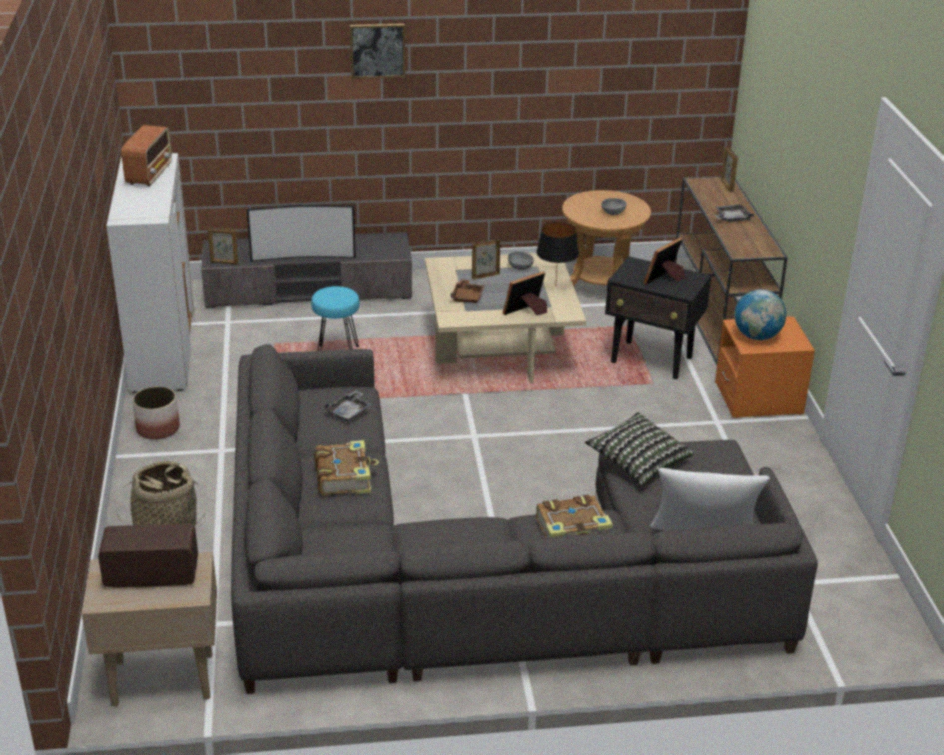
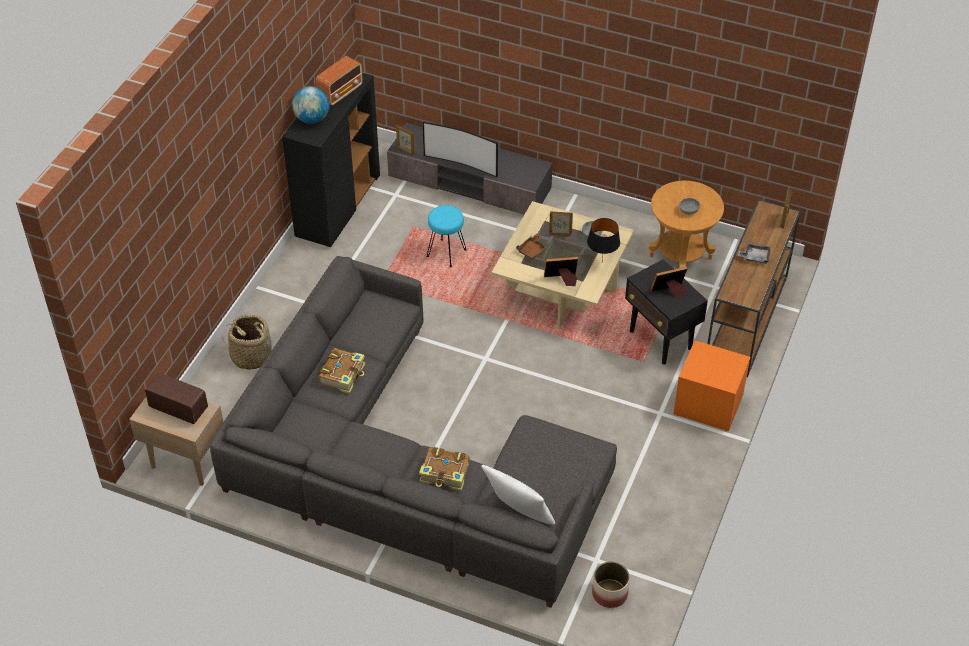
camera: 30 degrees right, 15 degrees up
white cabinet [106,153,194,393] -> black cabinet [282,73,380,247]
planter [132,386,180,439] -> planter moved to [592,561,630,608]
grey tray [325,391,371,422] -> none
picture [350,24,405,79] -> none
pillow [585,412,694,486] -> none
globe [734,289,786,340] -> globe moved to [292,86,329,124]

